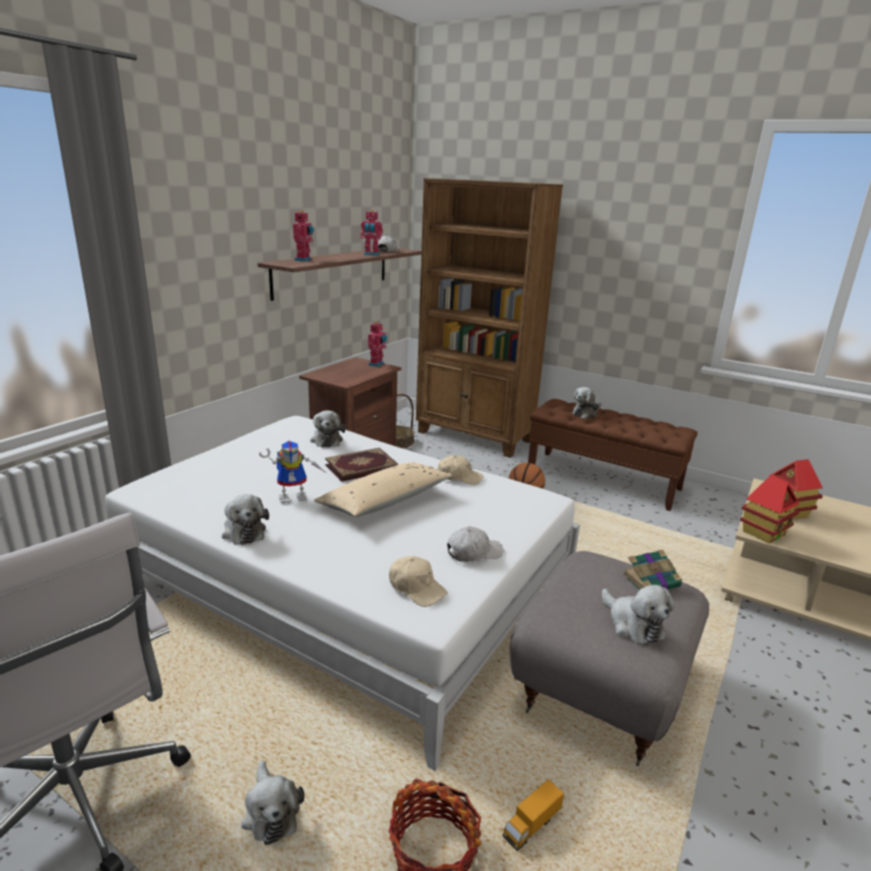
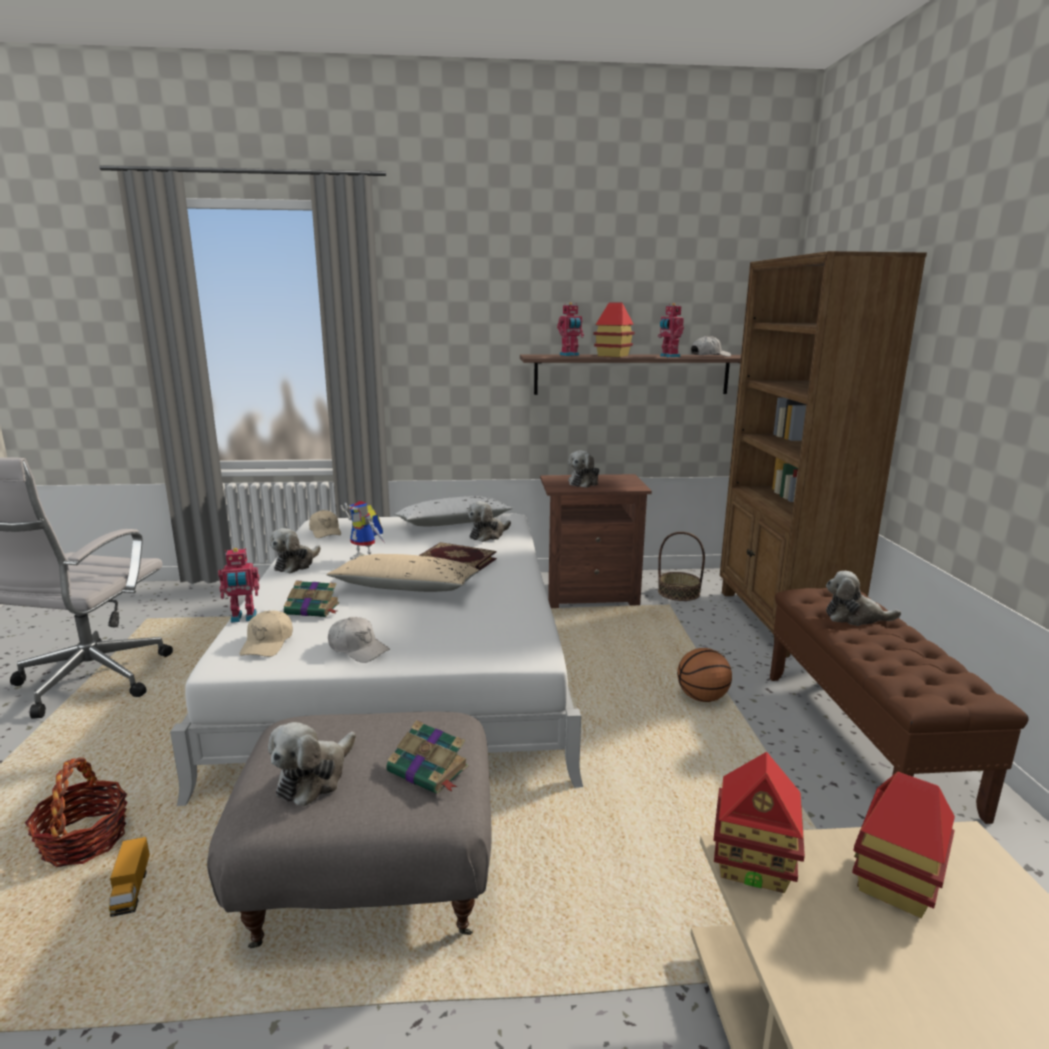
camera: 55 degrees right, 5 degrees down
plush toy [241,760,304,845] -> plush toy moved to [568,450,600,488]
toy robot [368,322,387,367] -> toy robot moved to [218,548,259,623]
beige cap [438,455,483,485] -> beige cap moved to [309,510,341,538]
toy truck [502,779,564,851] -> toy truck turned 120 degrees counterclockwise [109,837,150,917]
none -> book [284,581,339,617]
none -> white pillow [395,496,512,526]
none -> toy house [593,303,635,357]

